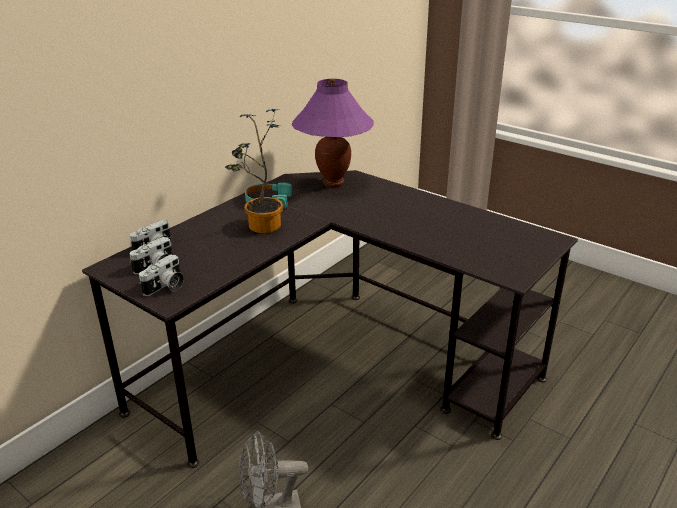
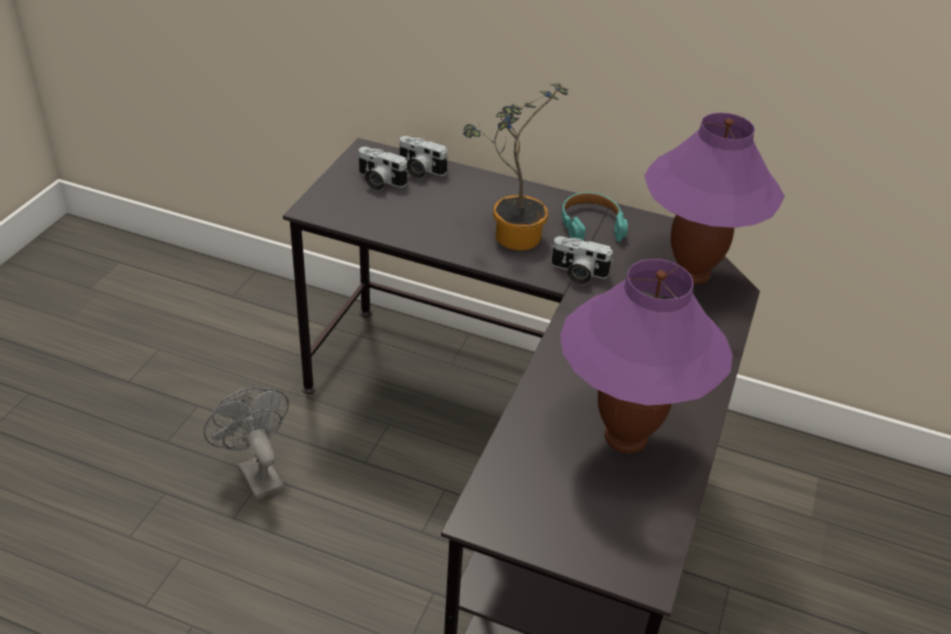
camera: 70 degrees right, 10 degrees up
camera [139,254,184,296] -> camera moved to [551,236,613,285]
none -> purple table lamp [560,259,733,453]

